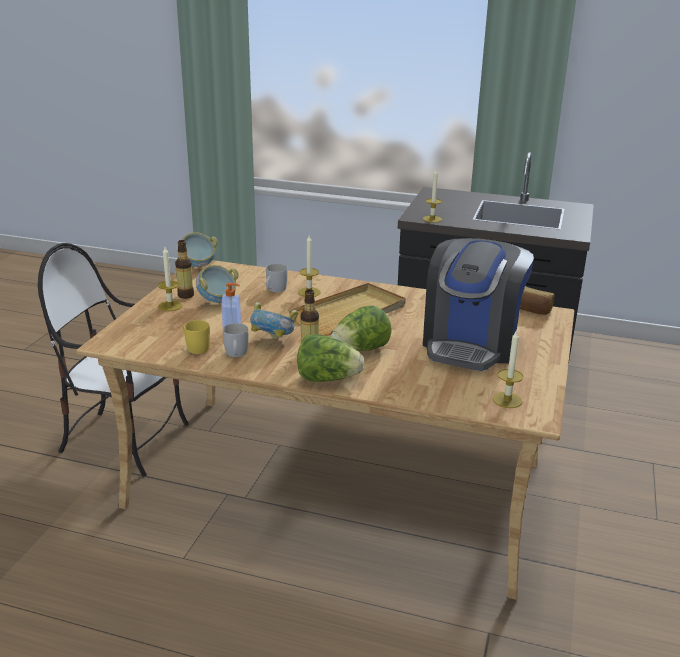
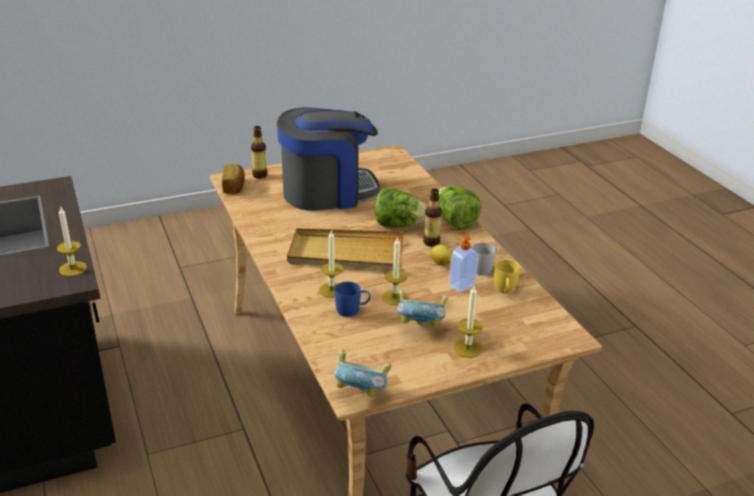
camera: 130 degrees left, 5 degrees up
bottle [175,240,194,299] -> bottle moved to [251,126,267,179]
bowl [250,302,298,339] -> lemon [430,245,452,266]
white mug [266,264,287,292] -> blue mug [335,282,370,317]
candle [493,330,524,408] -> candle moved to [382,236,408,305]

